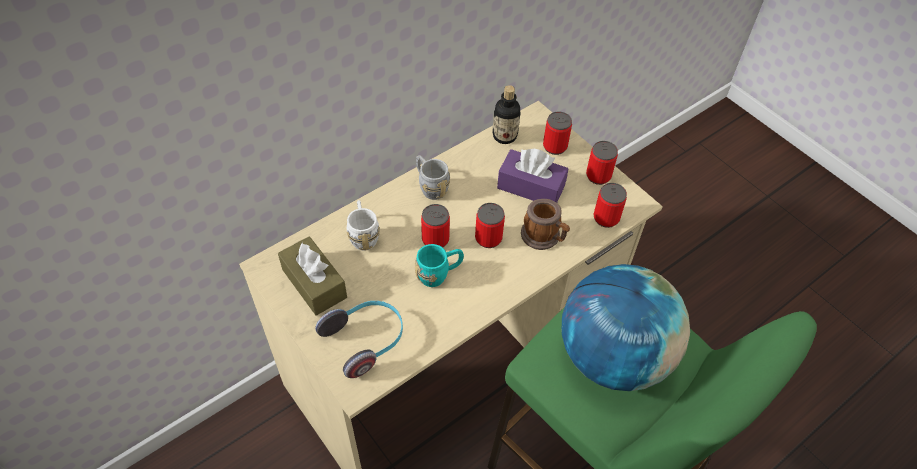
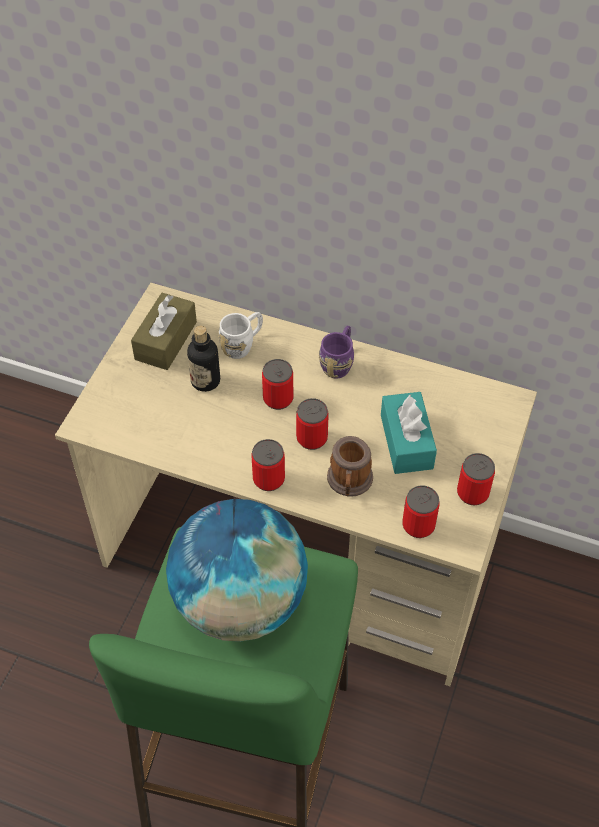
camera: 60 degrees right, 0 degrees up
headphones [315,301,403,378] -> none
turquoise mug [415,244,464,287] -> none
grey mug [416,155,450,200] -> purple mug [319,326,354,378]
bottle [492,85,521,144] -> bottle moved to [187,326,220,392]
purple tissue box [497,149,568,203] -> turquoise tissue box [381,392,437,474]
can [543,112,572,155] -> can moved to [251,439,285,491]

